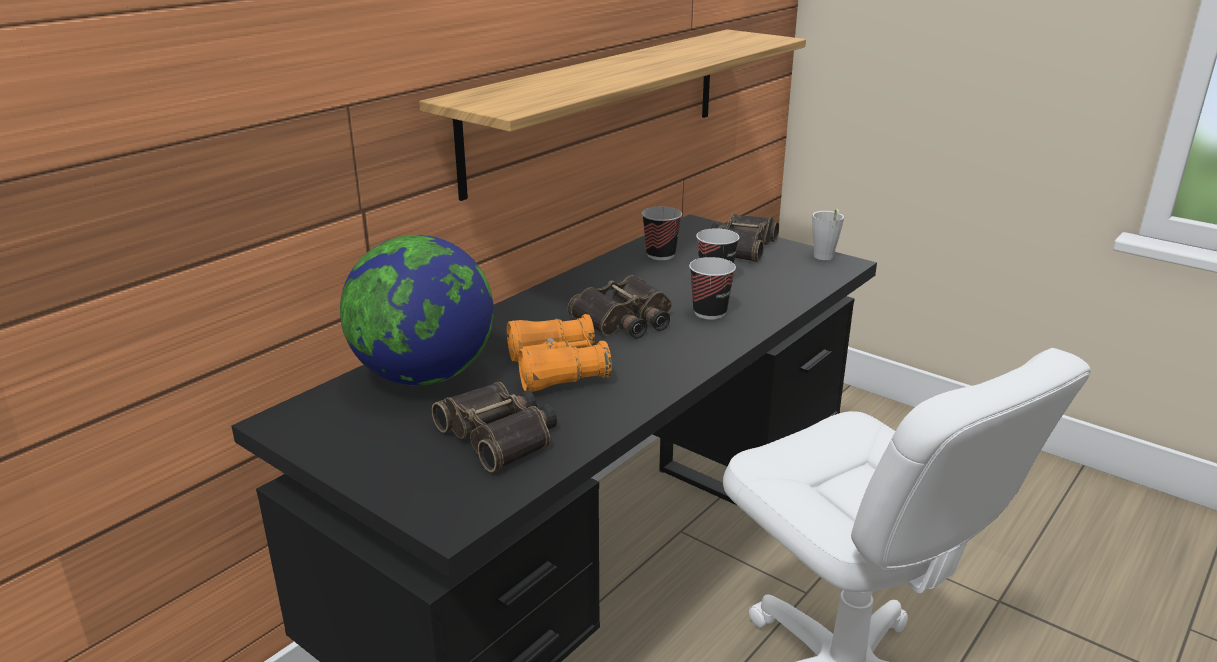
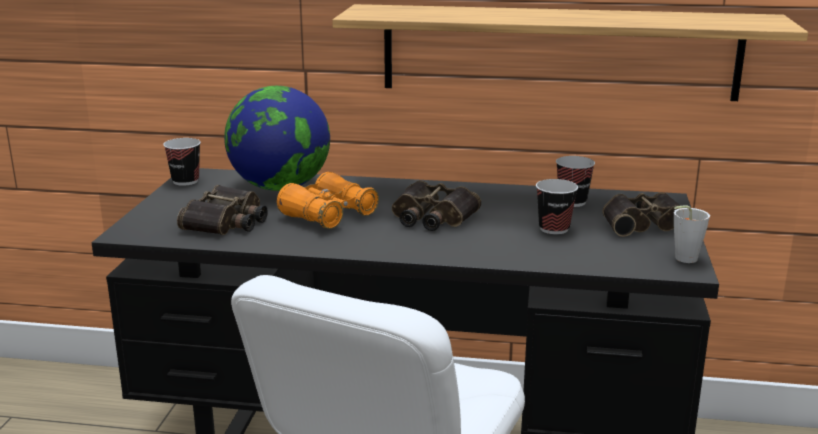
camera: 60 degrees right, 5 degrees down
cup [689,257,736,320] -> cup moved to [163,138,201,186]

